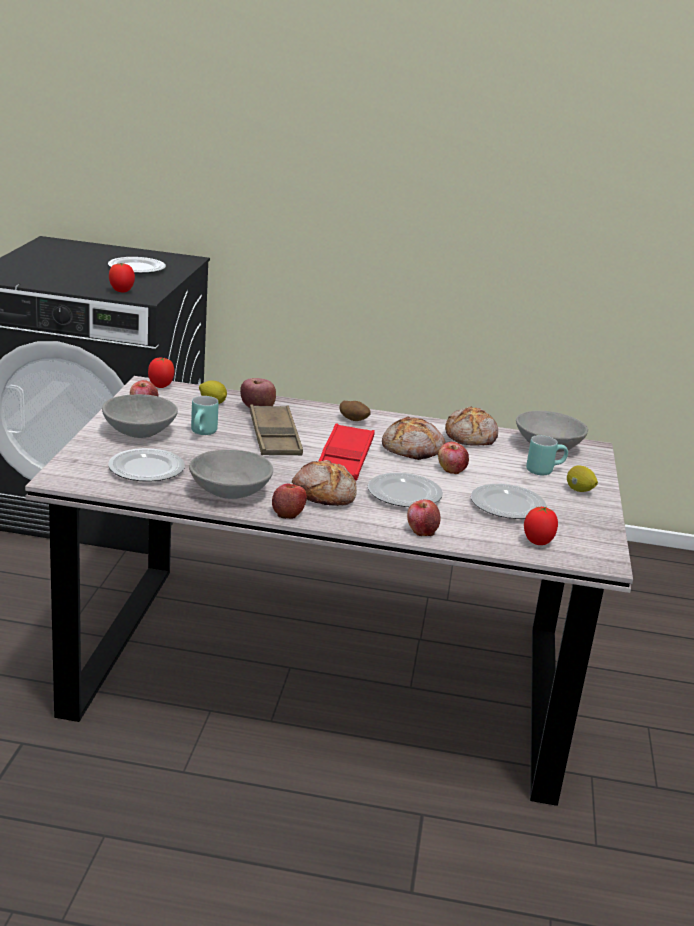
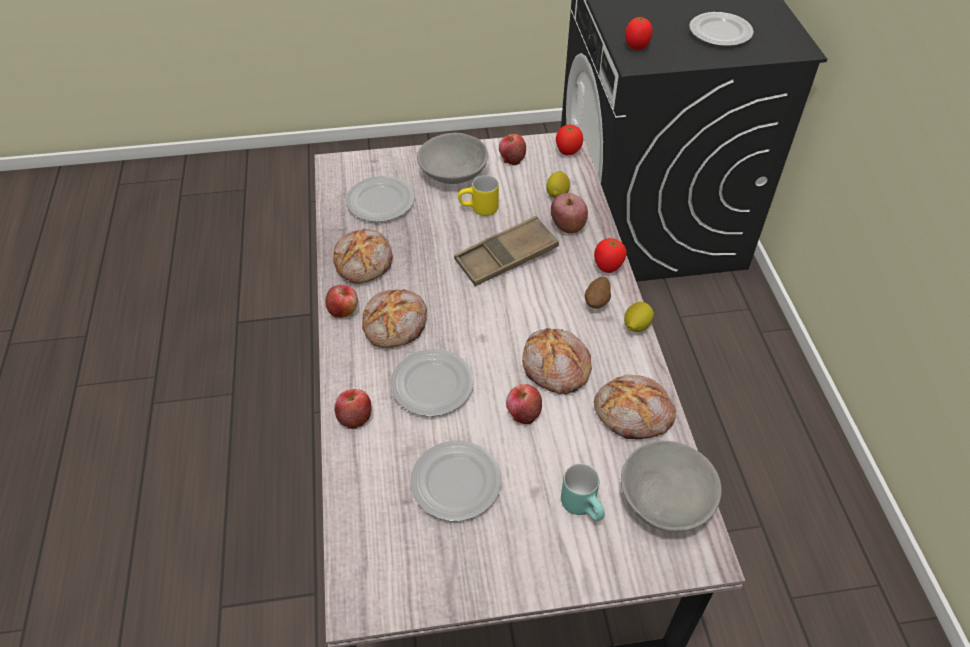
camera: 75 degrees right, 25 degrees up
grey bowl [189,450,273,499] -> bread [333,228,393,284]
turquoise mug [191,396,219,435] -> yellow mug [458,175,499,216]
red tray [319,423,375,481] -> none
tomato [524,506,558,545] -> tomato moved to [594,238,627,273]
lemon [567,465,598,492] -> lemon moved to [624,302,654,332]

